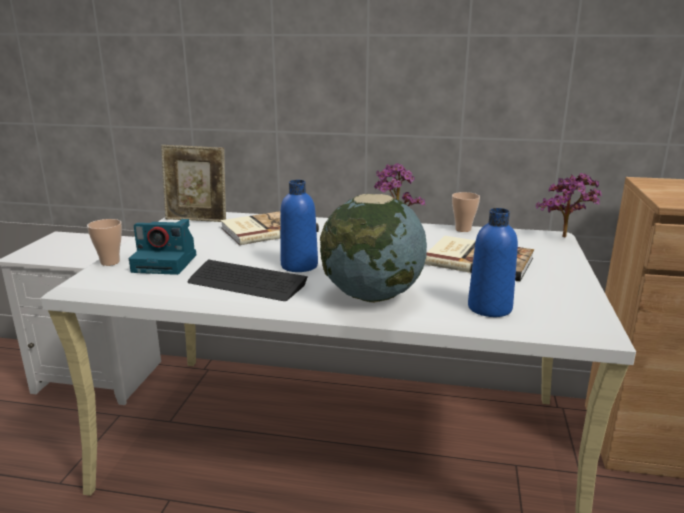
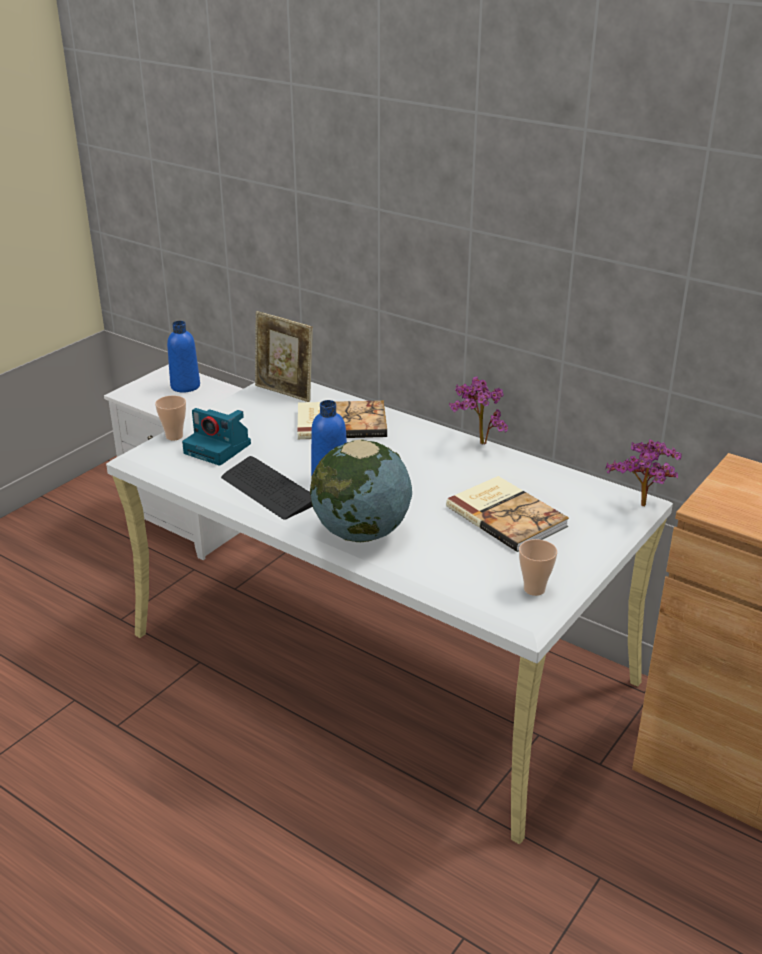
camera: 25 degrees right, 10 degrees up
cup [452,192,480,232] -> cup moved to [519,539,557,596]
blue bottle [468,208,518,317] -> blue bottle moved to [167,321,200,392]

